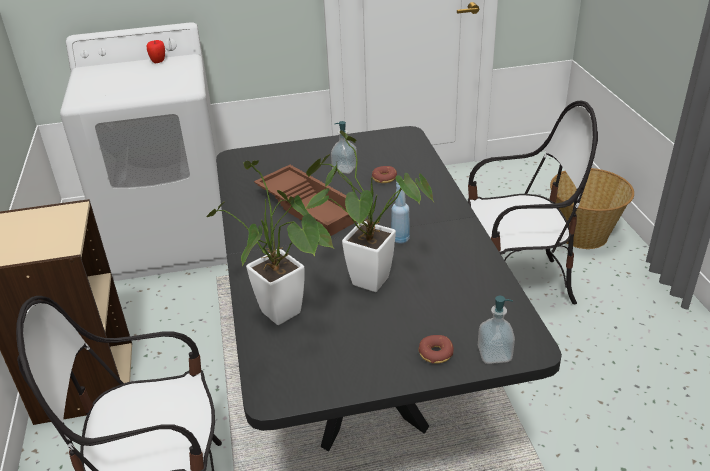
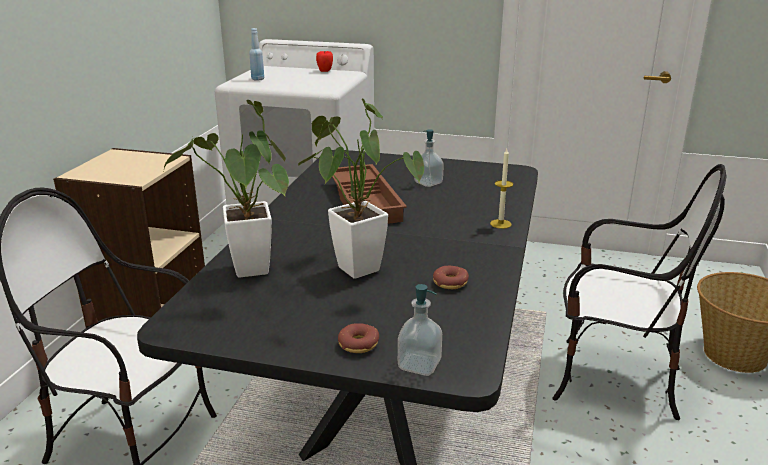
camera: 25 degrees right, 10 degrees down
donut [372,166,397,183] -> donut moved to [433,266,469,289]
blue bottle [391,181,410,244] -> blue bottle moved to [249,28,264,81]
none -> candle [490,149,513,229]

